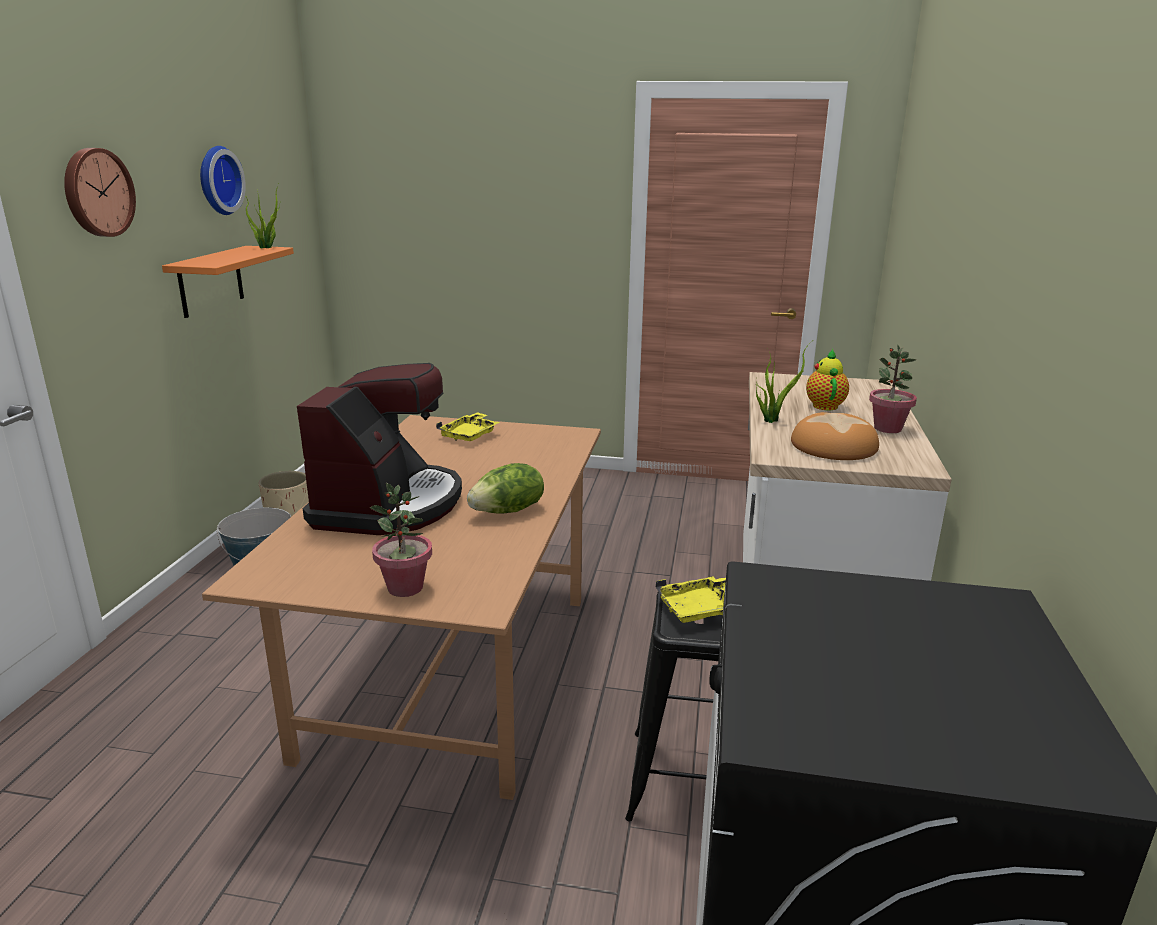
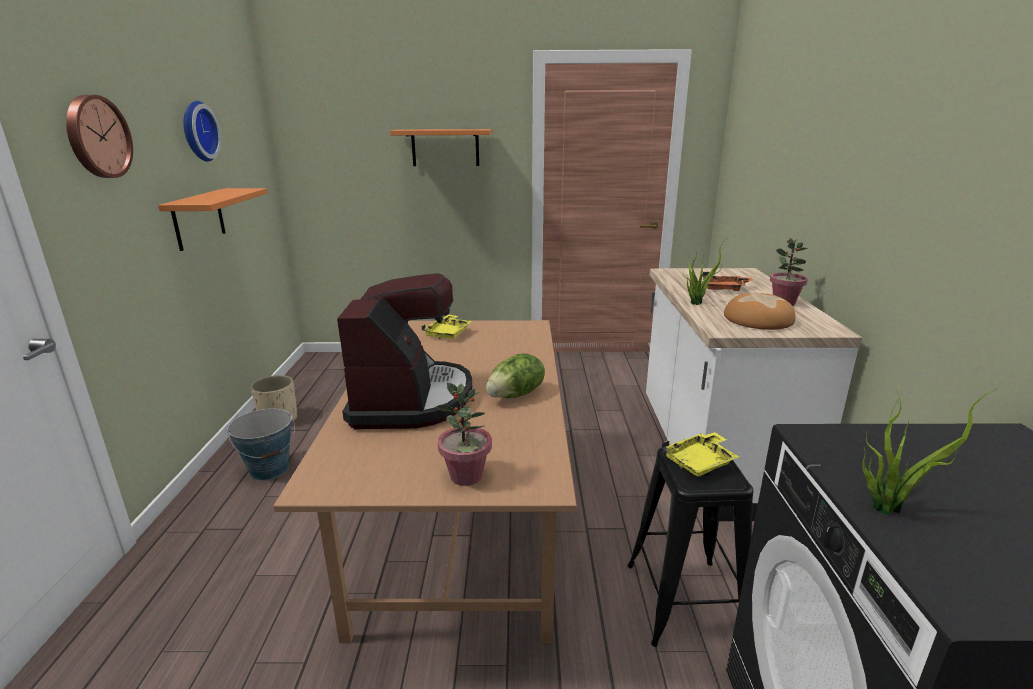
camera: 10 degrees left, 0 degrees up
potted plant [246,184,280,248] -> potted plant moved to [862,388,998,516]
teapot [806,349,849,410] -> orange tray [703,272,753,291]
none -> orange shelf [390,129,492,166]

